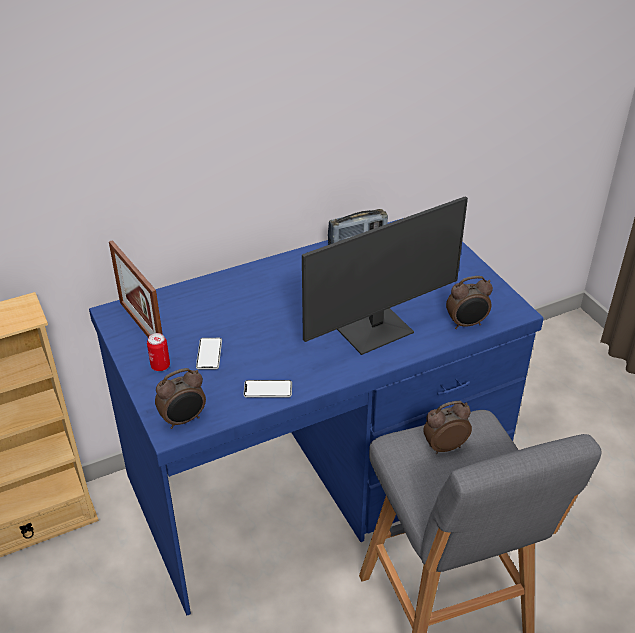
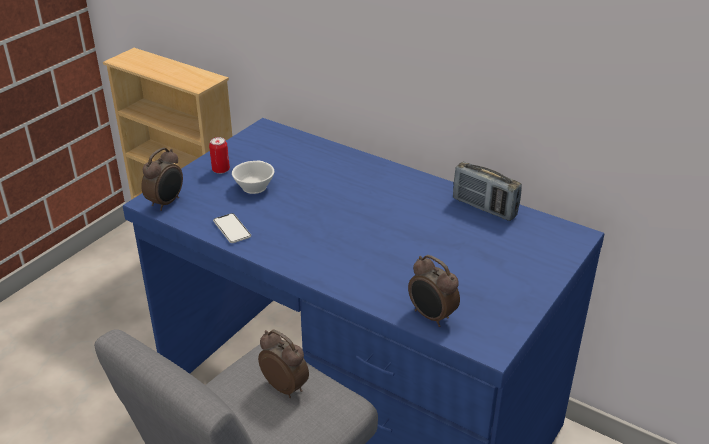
camera: 60 degrees right, 5 degrees down
picture frame [109,240,162,337] -> none
alarm clock [155,368,206,429] -> alarm clock turned 90 degrees counterclockwise [141,147,183,211]
phone [196,338,222,370] -> white cup [232,161,274,194]
monitor [302,196,468,355] -> none

